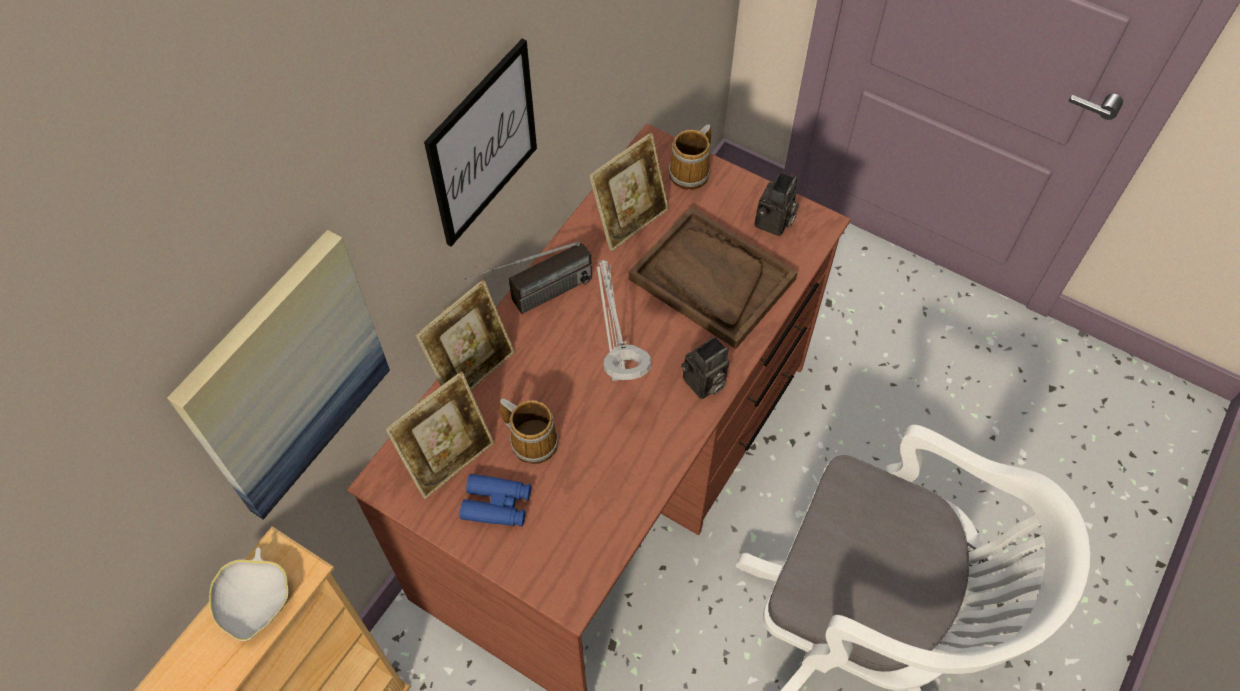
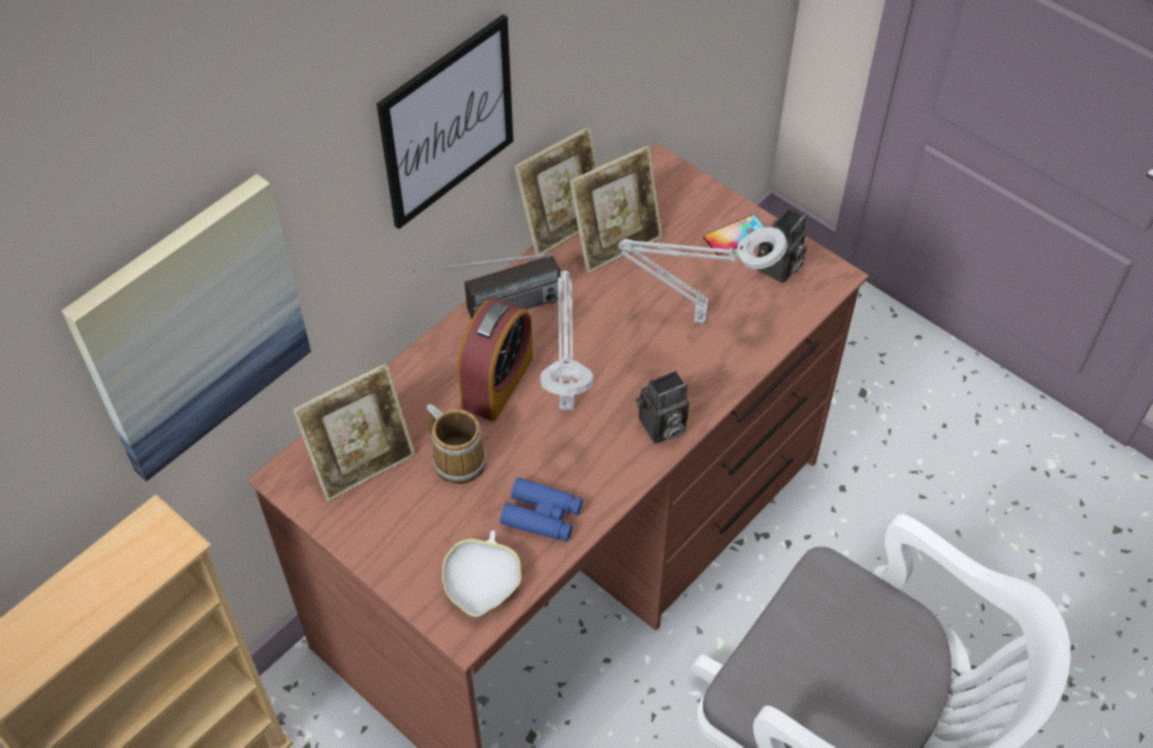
camera: 10 degrees right, 5 degrees down
white bowl [209,547,289,641] -> white bowl moved to [442,530,521,617]
picture frame [415,280,515,391] -> picture frame moved to [514,127,598,255]
blue binoculars [460,474,531,527] -> blue binoculars moved to [500,477,583,542]
brown tray [628,207,798,349] -> grey table lamp [618,227,788,324]
mug [669,124,711,190] -> none
none -> alarm clock [458,298,533,421]
none -> phone [703,214,765,255]

